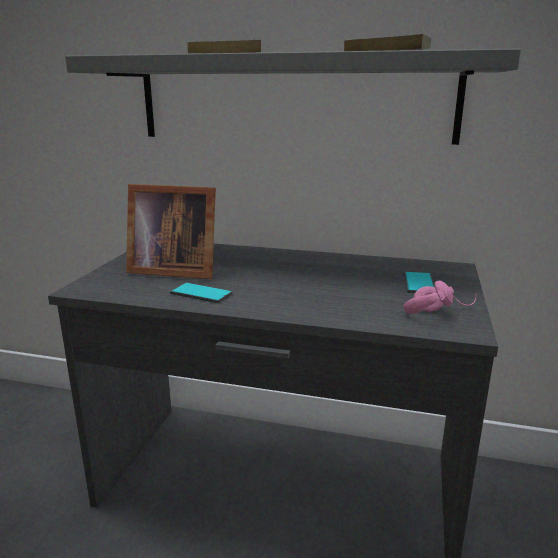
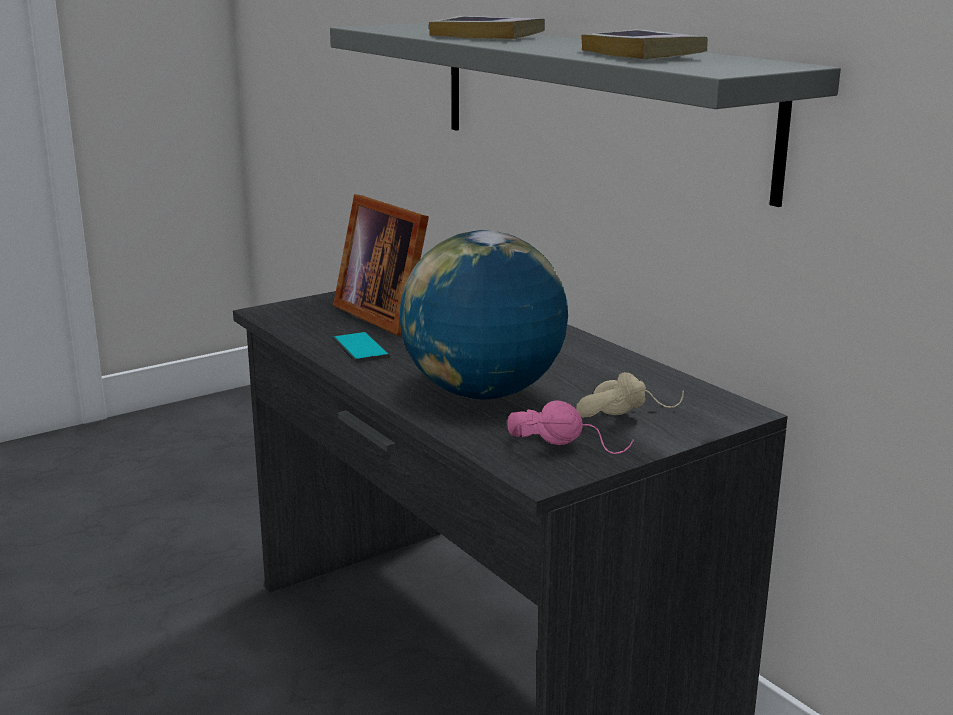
camera: 40 degrees right, 0 degrees up
phone [404,271,435,293] -> beige headphones [576,372,684,418]
none -> globe [400,230,568,399]

